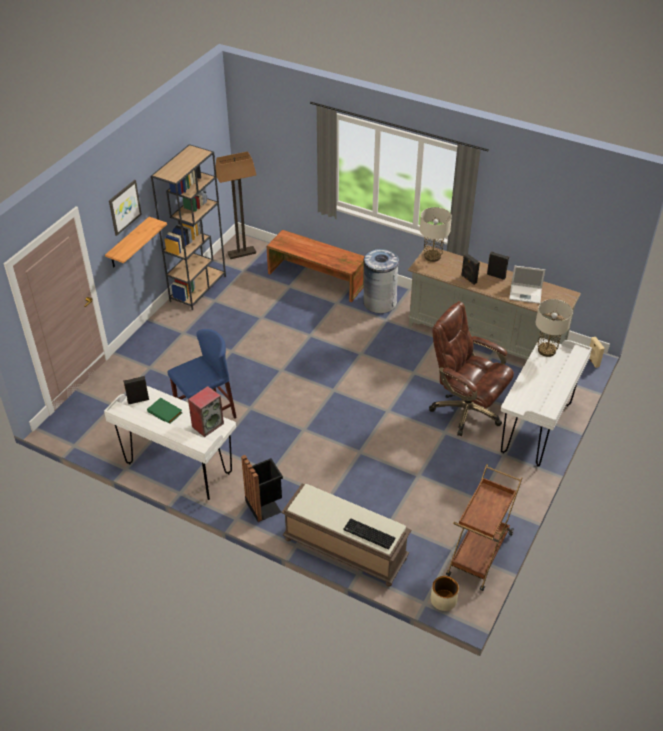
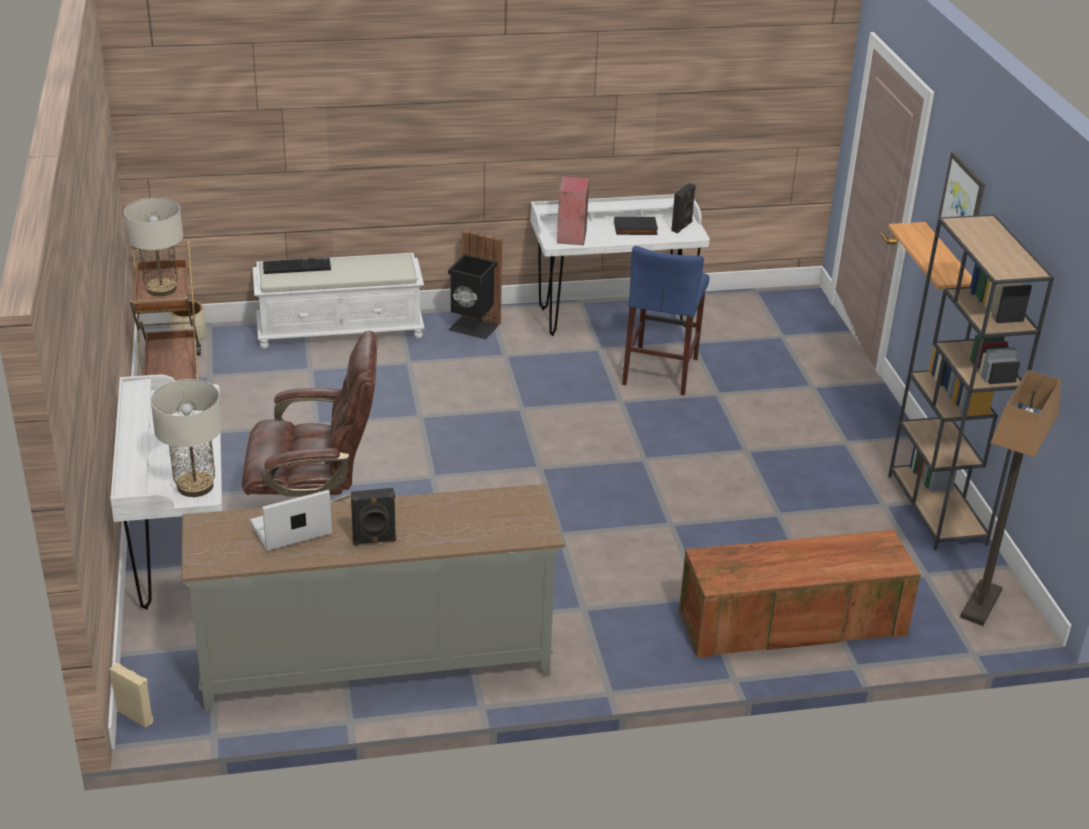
camera: 140 degrees right, 10 degrees down
green book [147,398,182,424] -> black book [614,216,658,235]
brown bench [281,484,412,587] -> white bench [253,253,425,349]
grey trash can [363,249,399,313] -> none
table lamp [420,207,452,262] -> table lamp moved to [124,198,183,296]
black speaker [461,253,480,285] -> none

